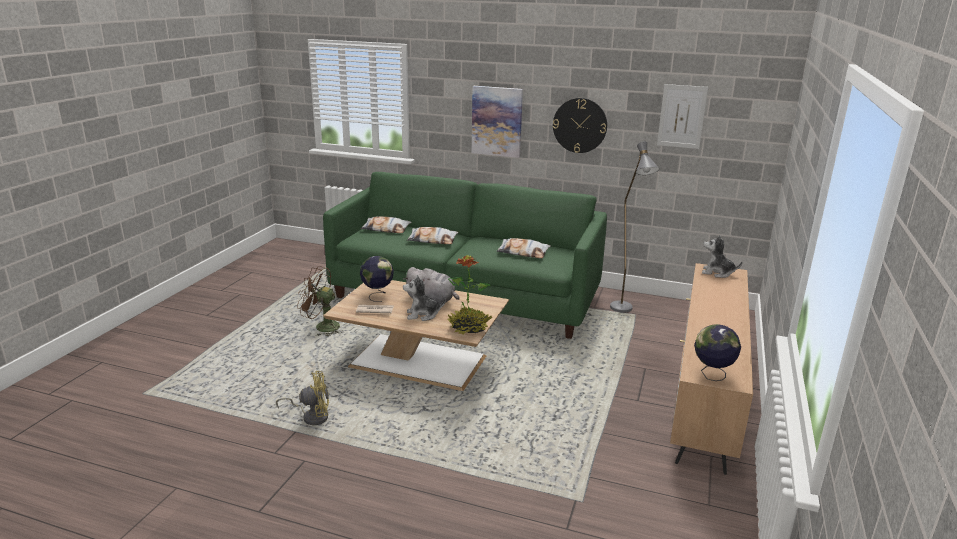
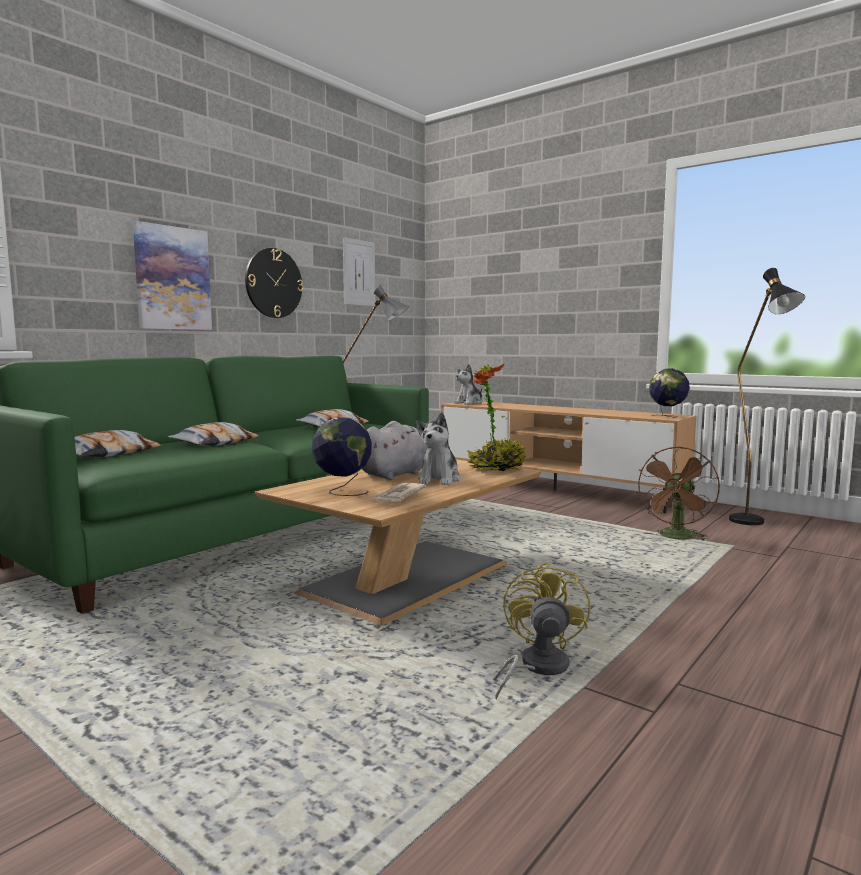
camera: 70 degrees left, 15 degrees down
brown fan [297,266,342,336] -> brown fan moved to [636,446,720,541]
none -> black floor lamp [729,268,805,525]

